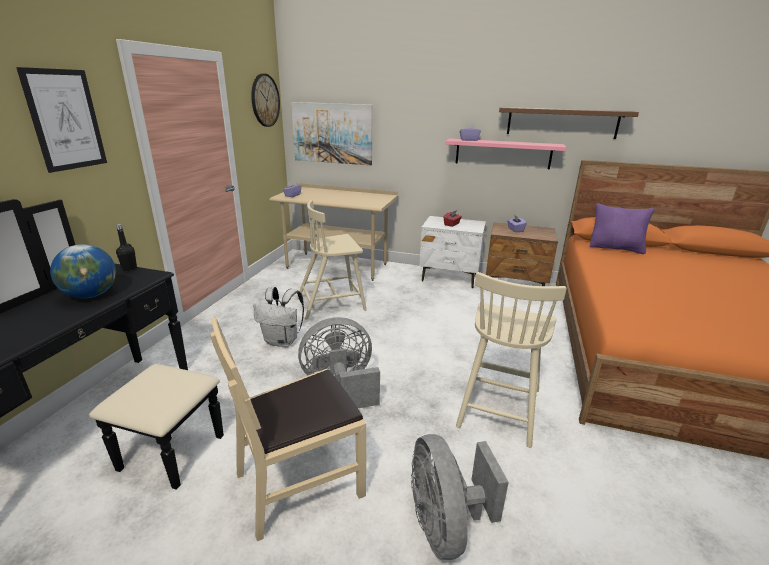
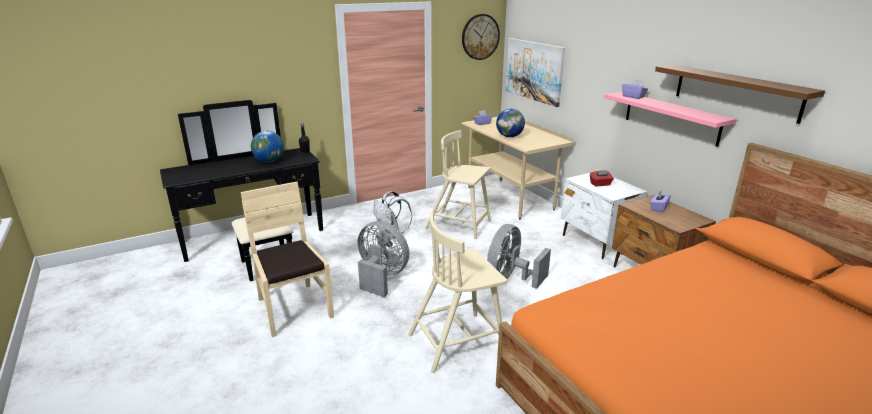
camera: 45 degrees right, 0 degrees up
picture [16,67,107,173] -> none
beige chair [210,317,366,541] -> beige chair turned 45 degrees clockwise [241,182,334,337]
grey fan [411,434,509,560] -> grey fan moved to [487,224,551,289]
purple pillow [590,203,655,254] -> none
none -> globe [496,109,525,137]

